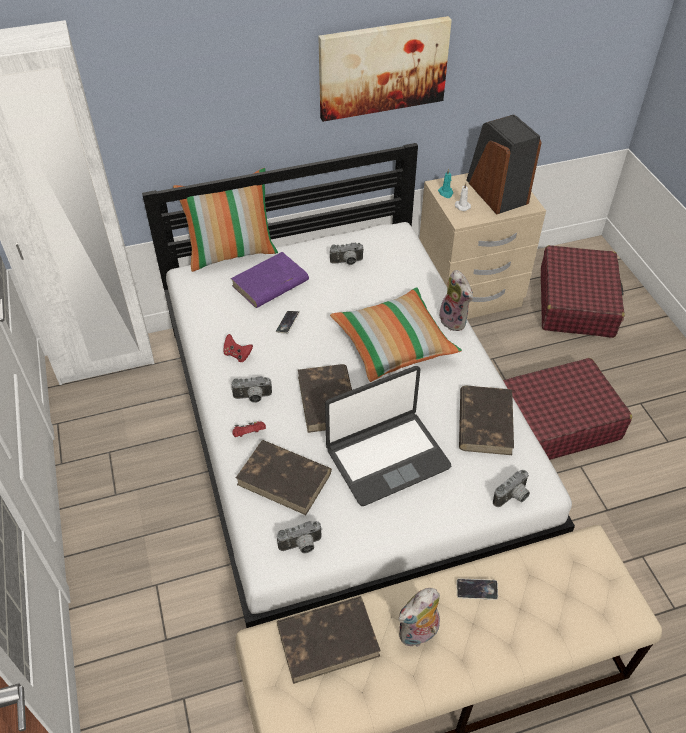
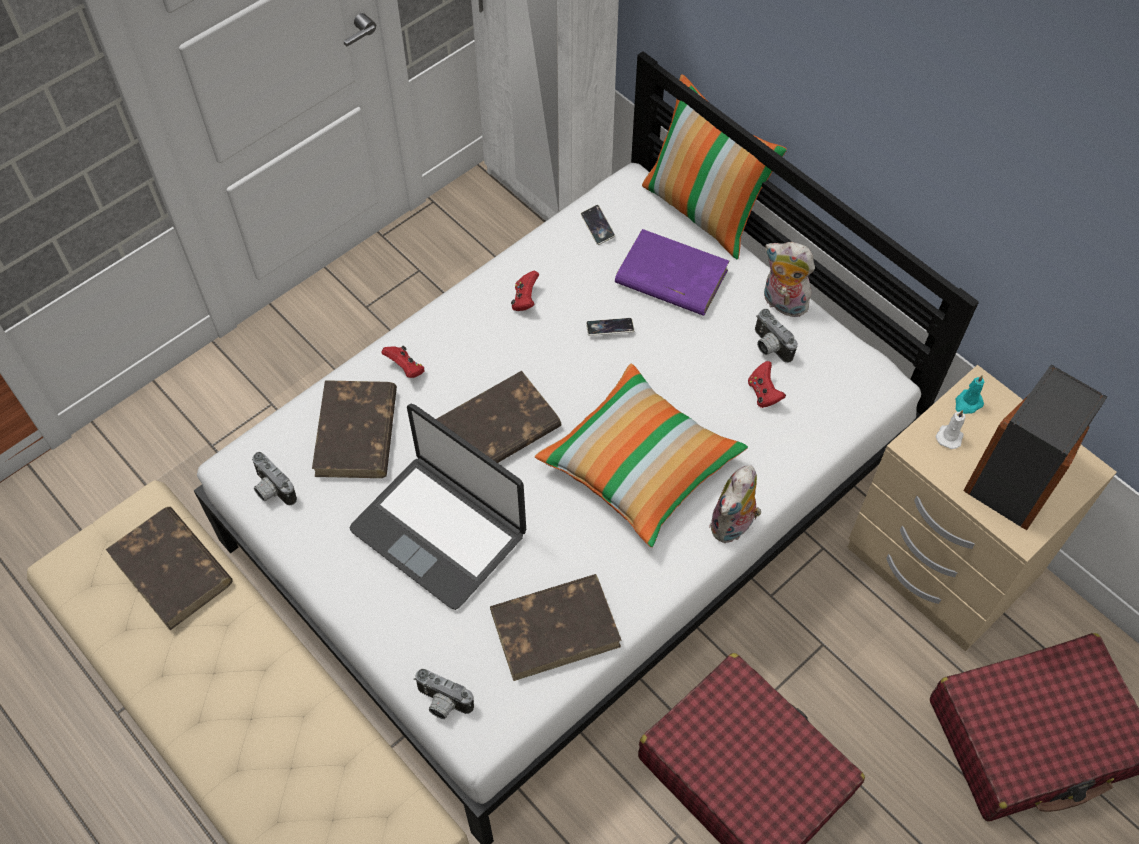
camera: 65 degrees right, 10 degrees up
camera [231,376,272,403] -> none
picture [318,16,452,122] -> none
plush toy [398,588,440,647] -> plush toy moved to [764,242,815,317]
phone [457,579,498,600] -> phone moved to [581,205,615,245]
none -> red game controller [748,361,786,408]

